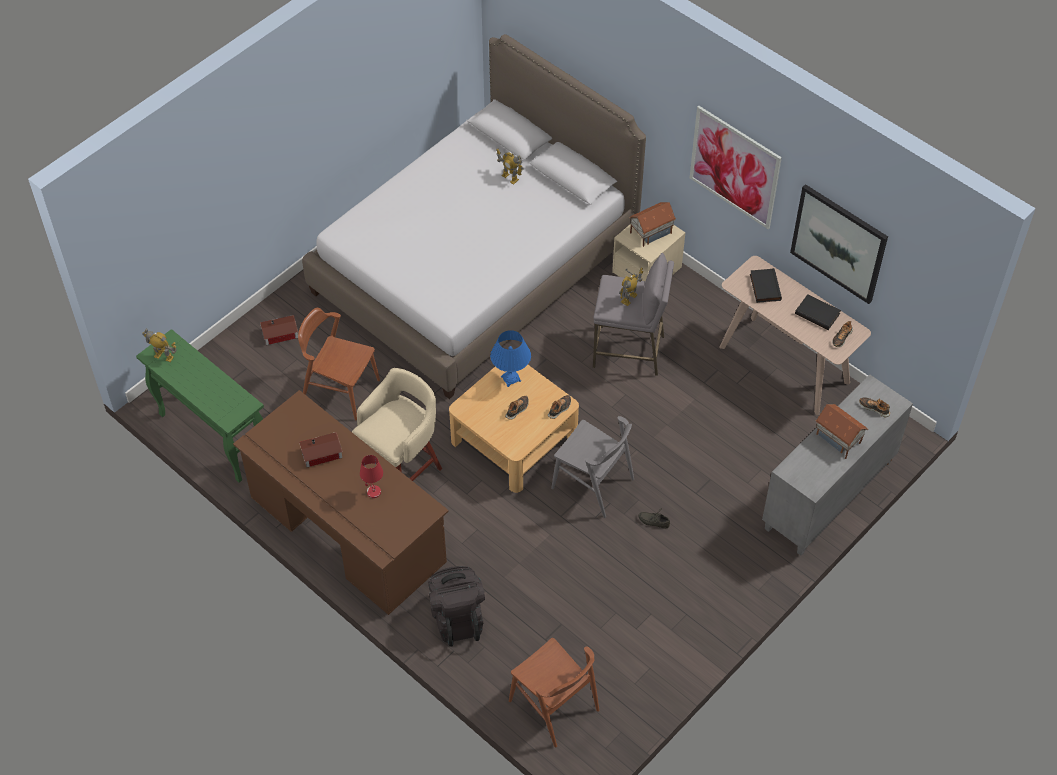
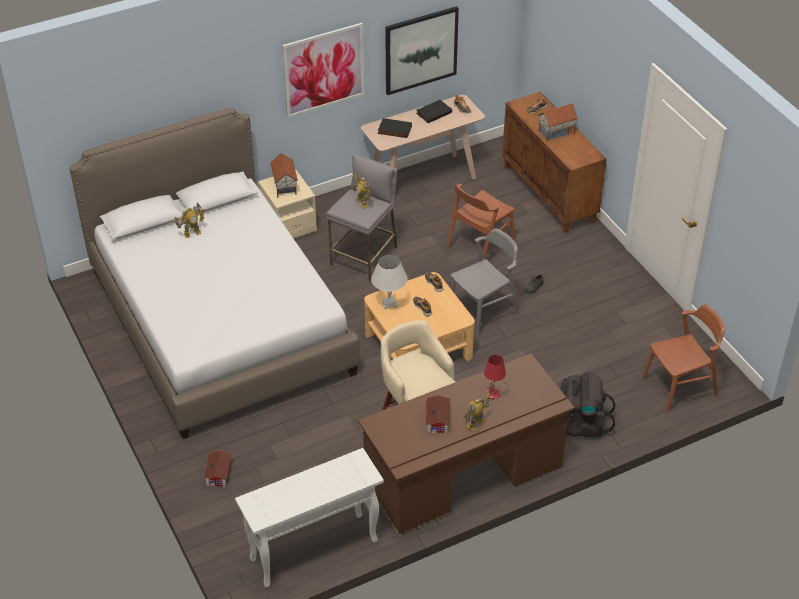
camera: 70 degrees left, 10 degrees down
green console table [136,329,264,483] -> white console table [235,448,384,588]
toy robot [142,328,177,362] -> toy robot moved to [464,393,490,431]
brown chair [298,308,380,420] -> brown chair moved to [447,184,515,259]
blue table lamp [490,330,531,387] -> white table lamp [371,255,408,309]
grey cabinet [762,375,913,555] -> brown cabinet [502,92,607,233]

